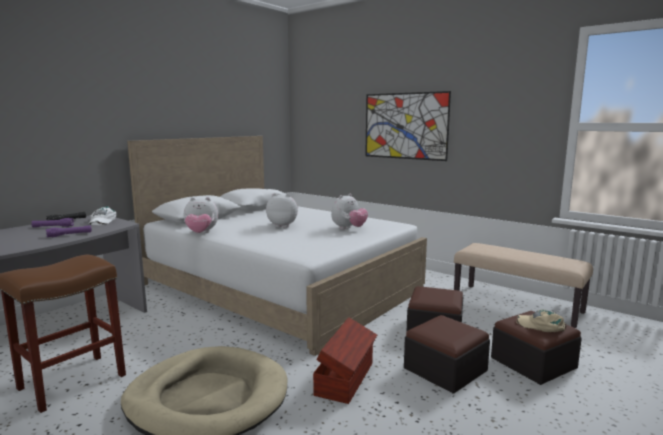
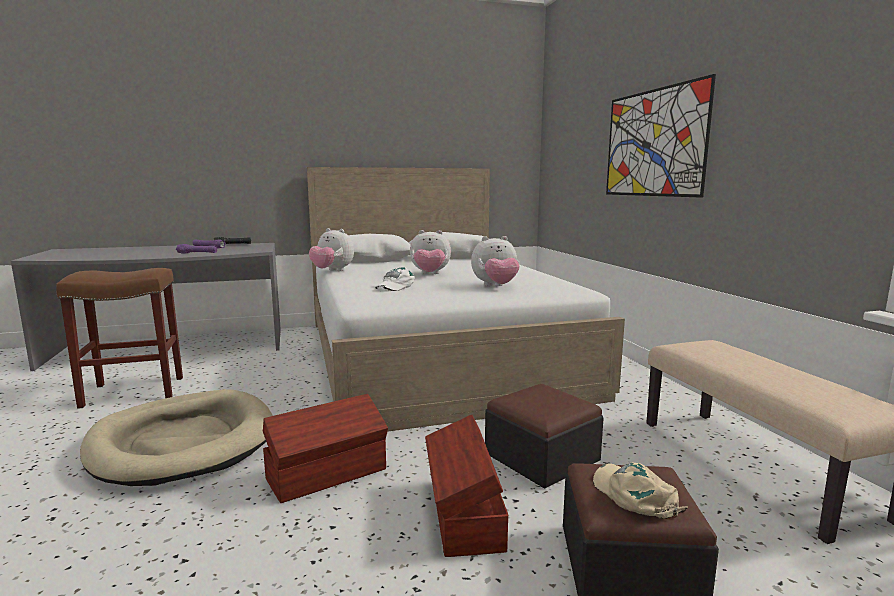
camera: 35 degrees right, 0 degrees up
white cap [88,206,117,225] -> white cap moved to [375,268,415,292]
plush toy [266,193,298,228] -> plush toy turned 135 degrees clockwise [410,230,451,274]
ottoman [404,315,490,394] -> brown storage box [425,415,508,557]

